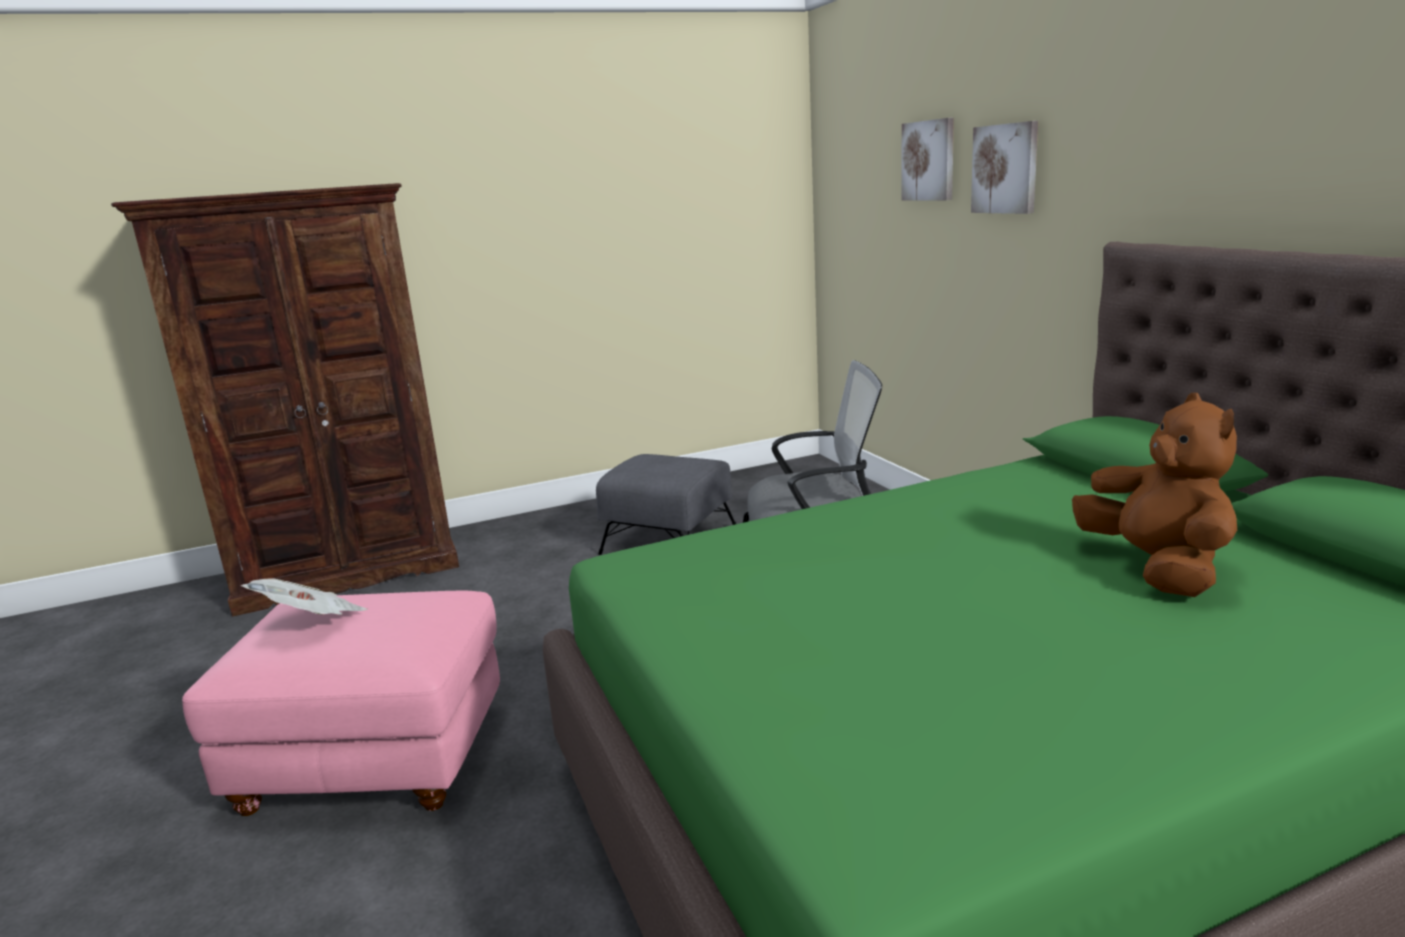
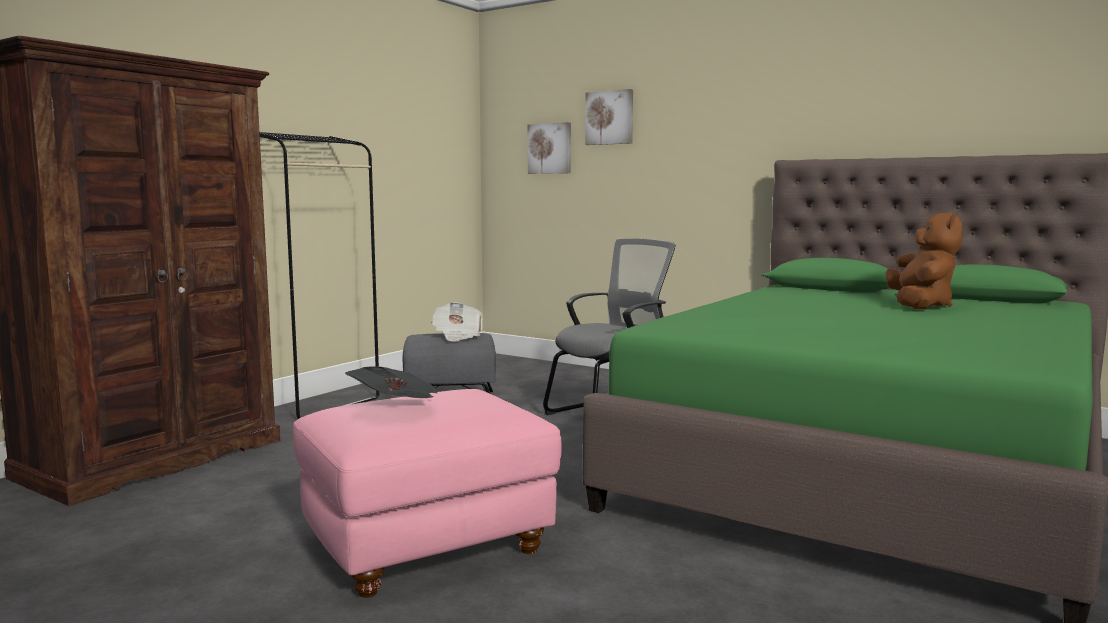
camera: 35 degrees left, 10 degrees down
picture [971,121,1038,214] -> picture moved to [527,122,571,174]
brown plush toy [1072,393,1237,597] -> brown plush toy turned 60 degrees clockwise [886,211,963,309]
none -> black clothes rack [259,132,380,419]
none -> newspaper [431,302,483,341]

